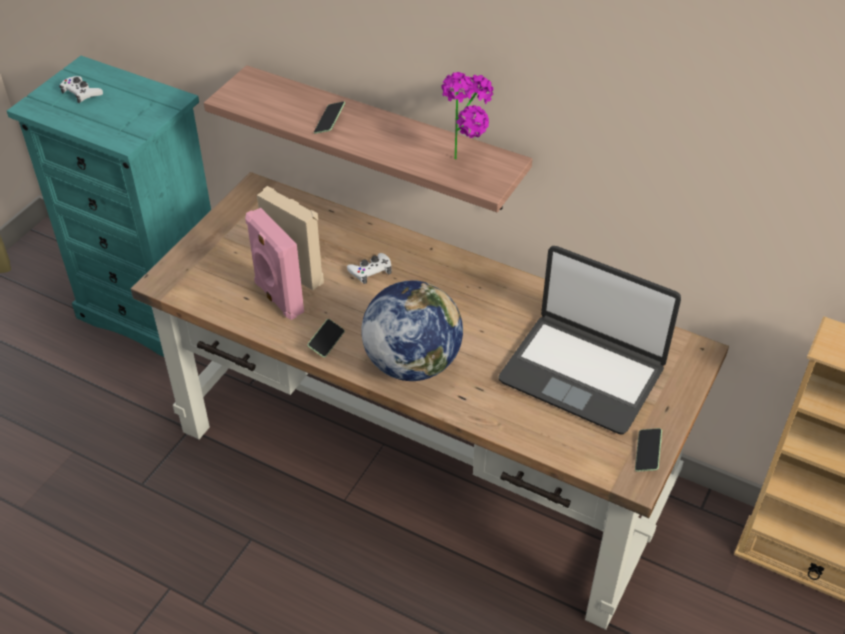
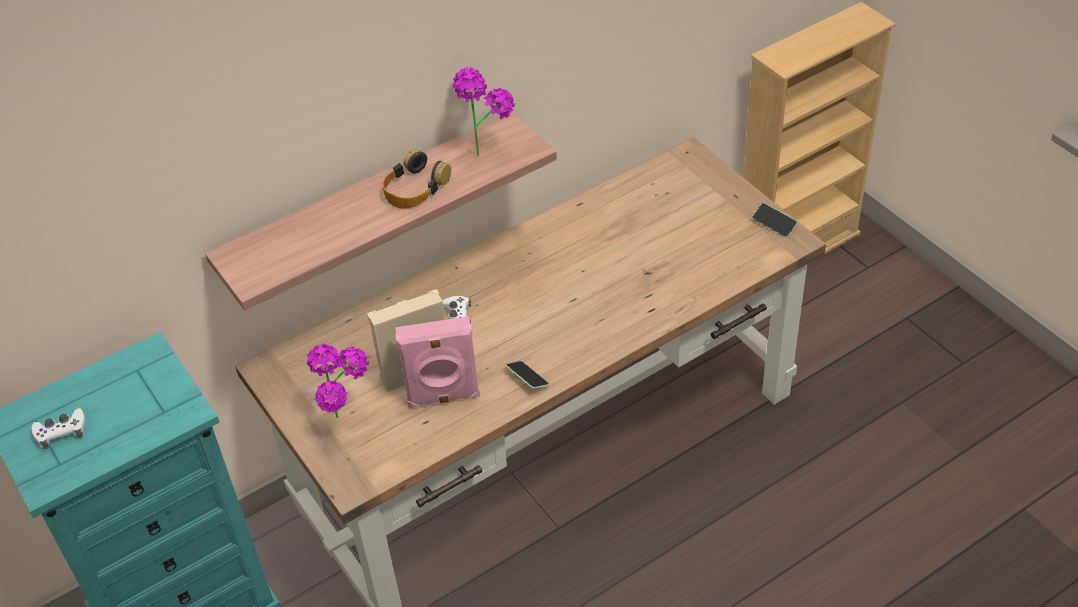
camera: 60 degrees left, 0 degrees up
phone [314,101,345,134] -> none
globe [361,280,463,381] -> none
laptop [499,246,681,435] -> none
none -> potted plant [307,344,369,418]
none -> headphones [383,149,451,209]

